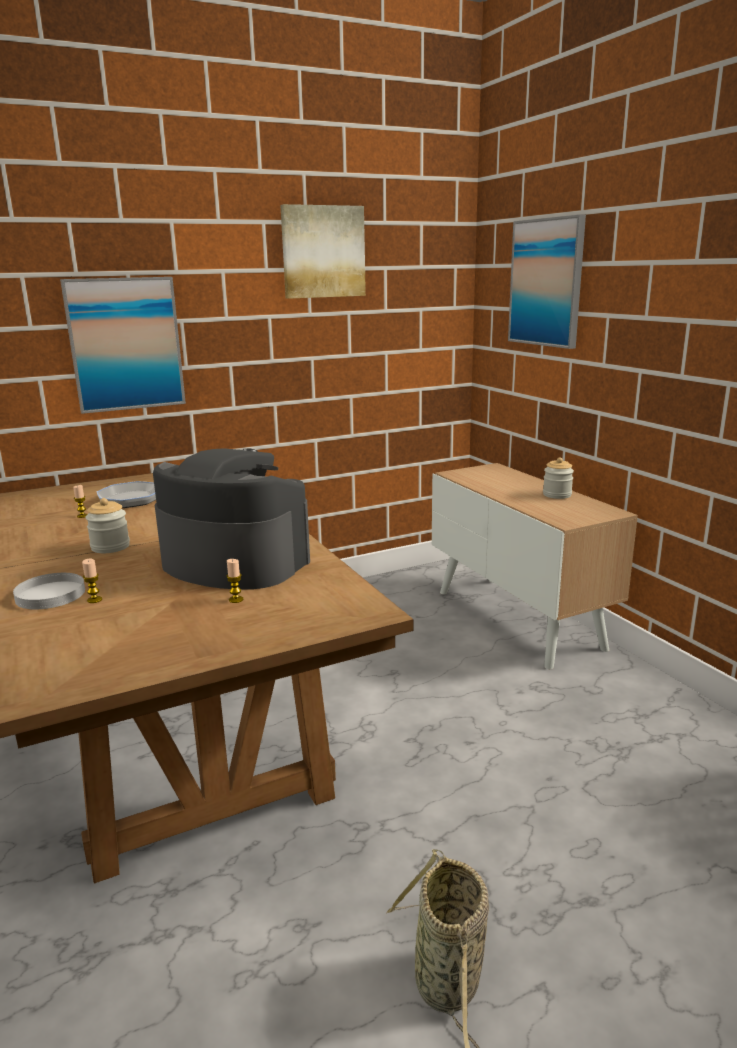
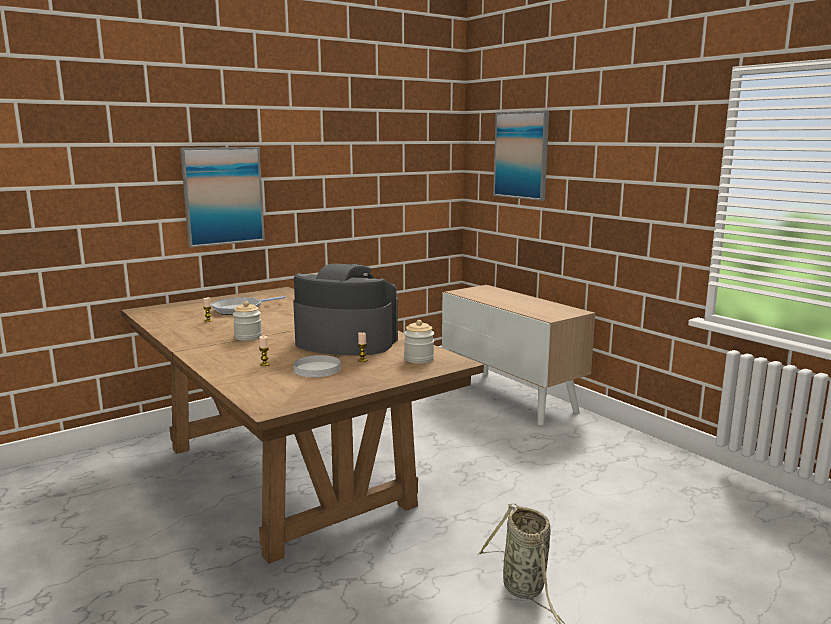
camera: 10 degrees left, 5 degrees down
white plate [13,573,85,609] -> white plate moved to [294,355,341,377]
picture [280,204,366,299] -> none
jar [543,457,574,499] -> jar moved to [404,320,434,364]

